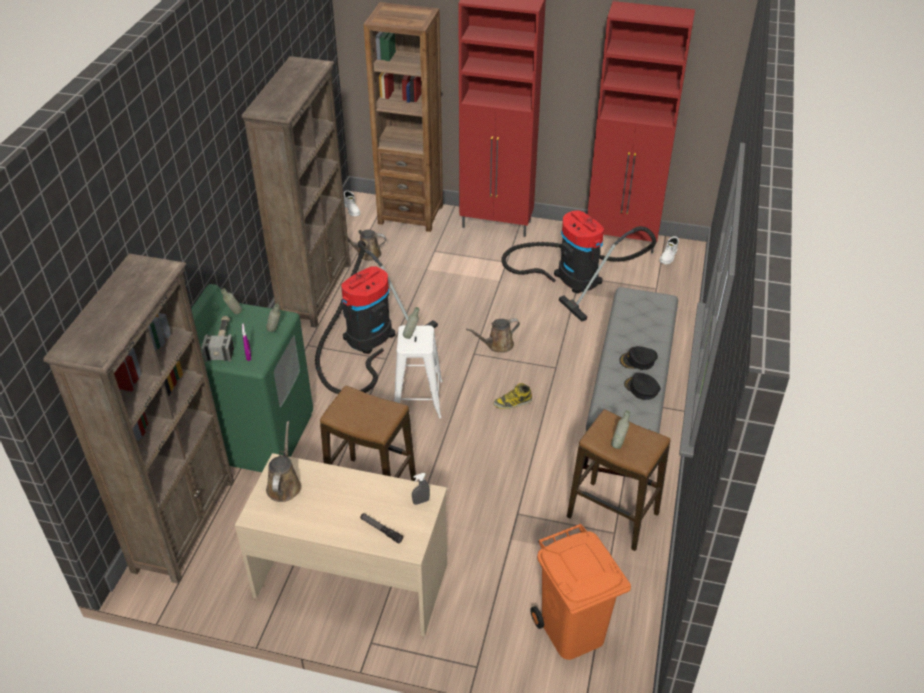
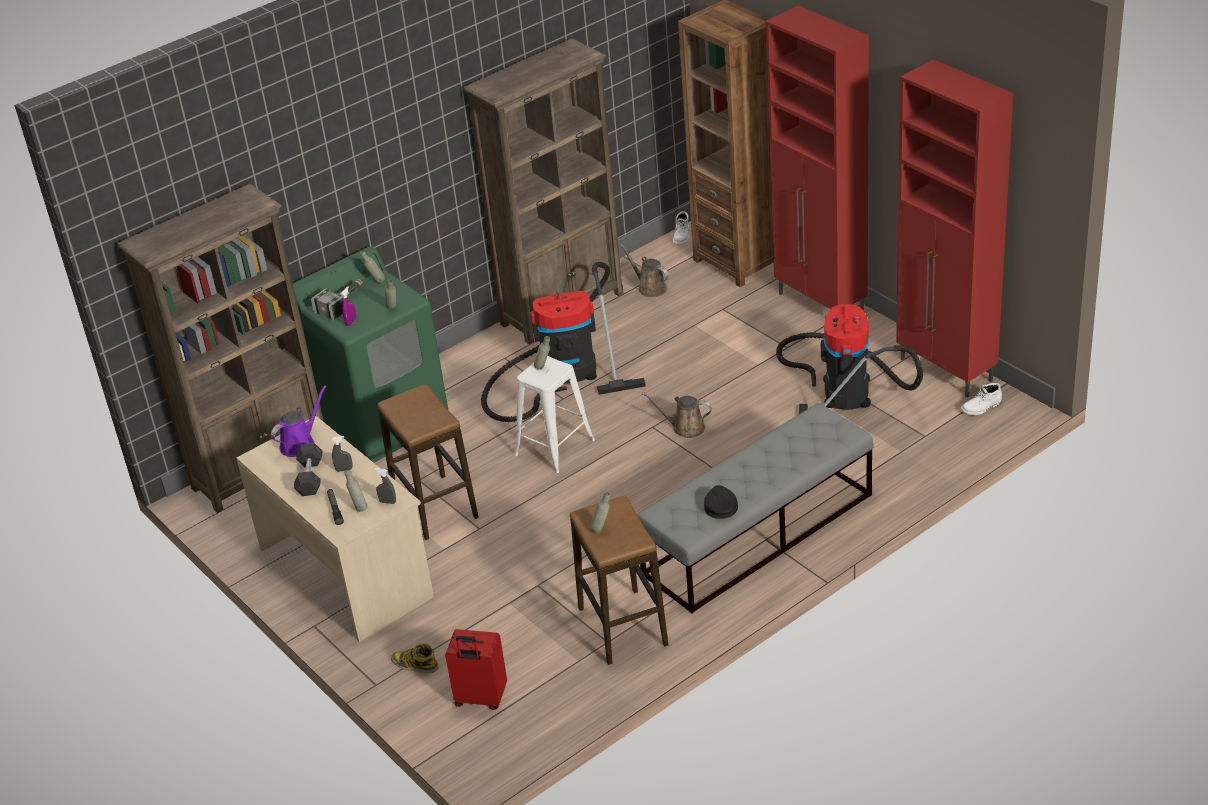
camera: 40 degrees right, 5 degrees down
brown watering can [266,421,302,502] -> purple watering can [271,386,327,457]
boot [494,383,532,409] -> boot moved to [391,643,439,673]
orange trash can [530,524,631,660] -> red suitcase [445,629,507,710]
black cap [619,346,658,370] -> none
none -> grey dumbbell [294,443,322,496]
none -> grey spray bottle [332,436,352,472]
none -> grey bottle [344,470,368,512]

